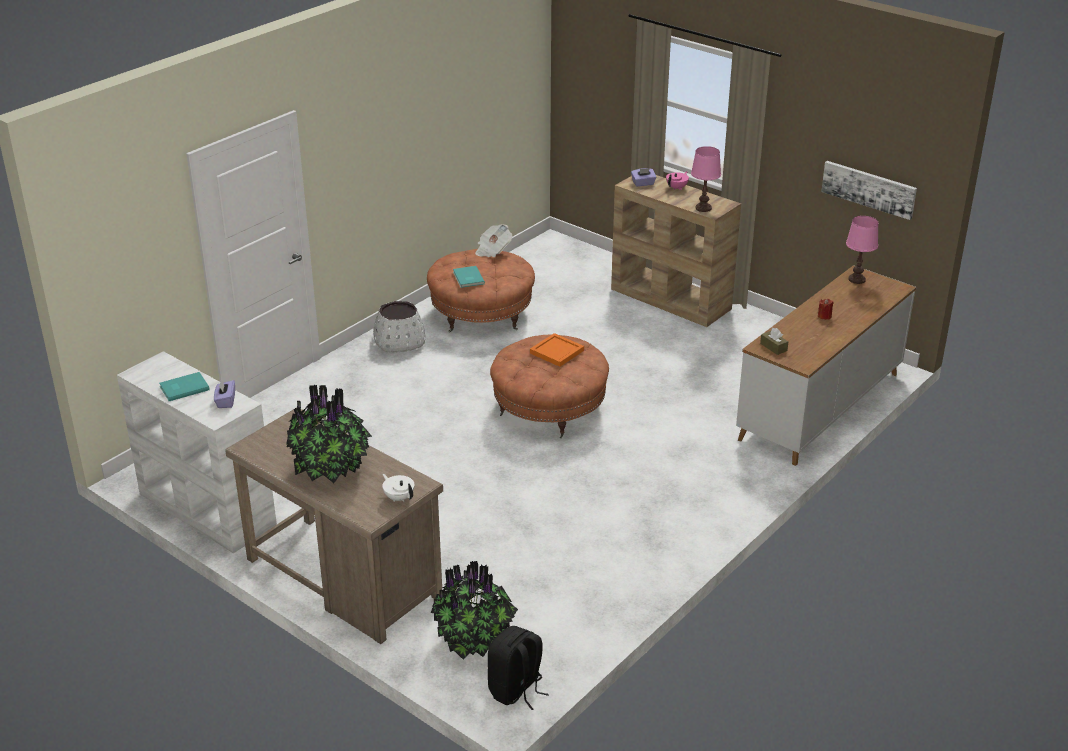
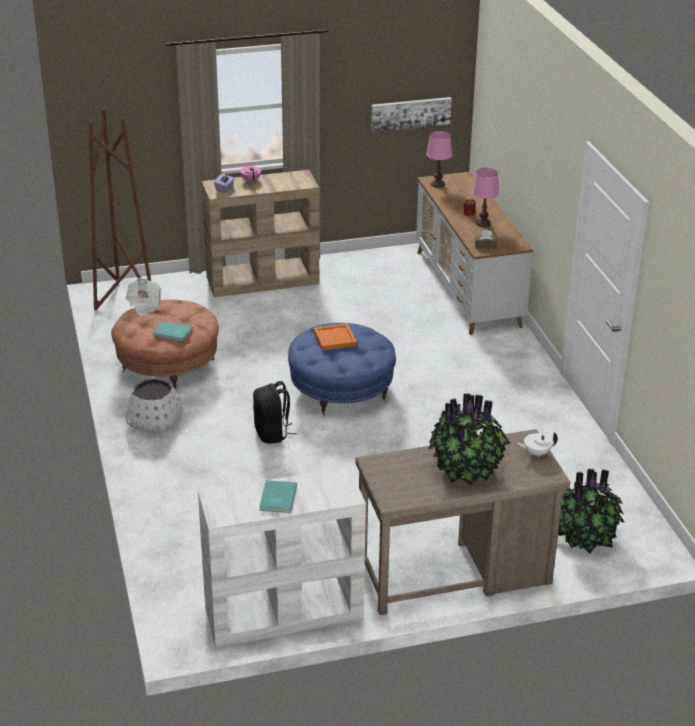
camera: 55 degrees left, 0 degrees up
purple tissue box [214,379,235,408] -> none
black backpack [488,626,549,710] -> black backpack moved to [253,381,297,444]
brown ottoman [490,335,609,438] -> blue ottoman [288,323,396,416]
pink table lamp [691,146,721,212] -> pink table lamp moved to [472,168,499,227]
none -> brown clothes rack [89,108,151,310]

